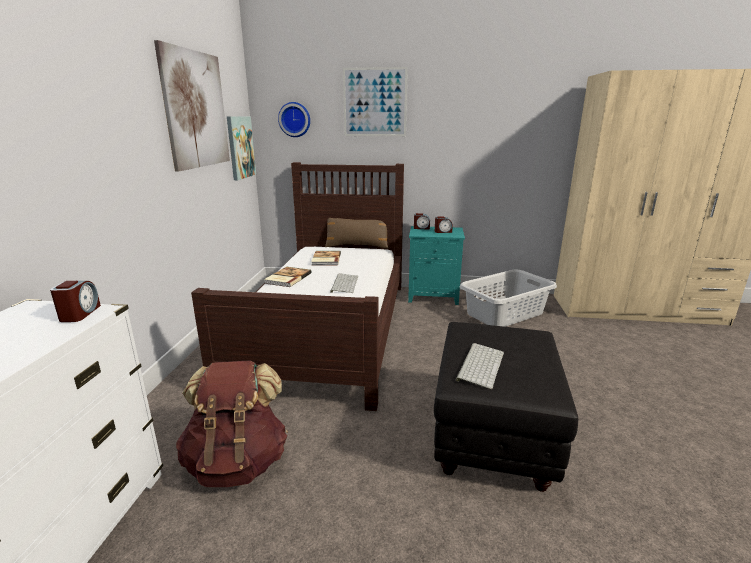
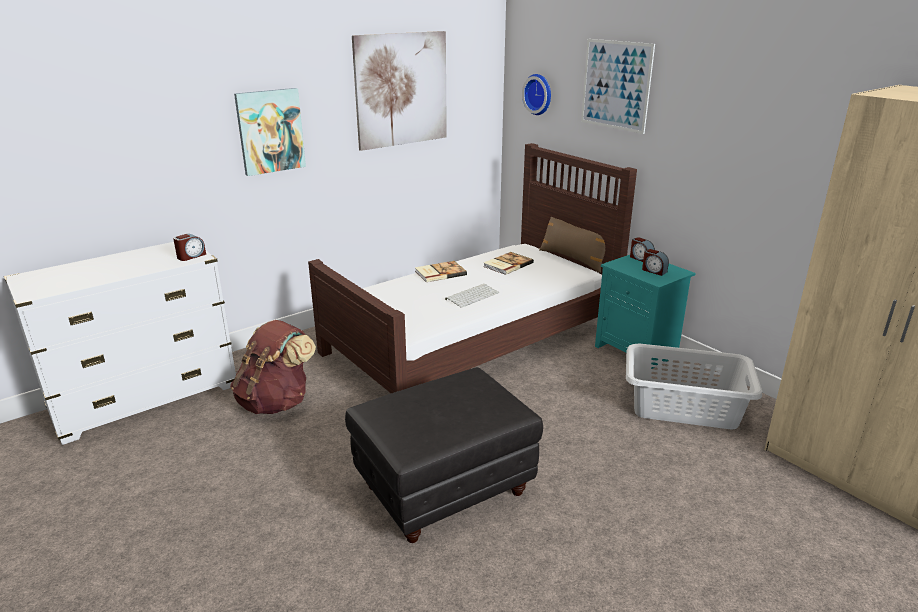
camera: 45 degrees right, 5 degrees up
picture [227,116,256,180] -> picture moved to [234,88,306,176]
keyboard [456,343,504,389] -> none

